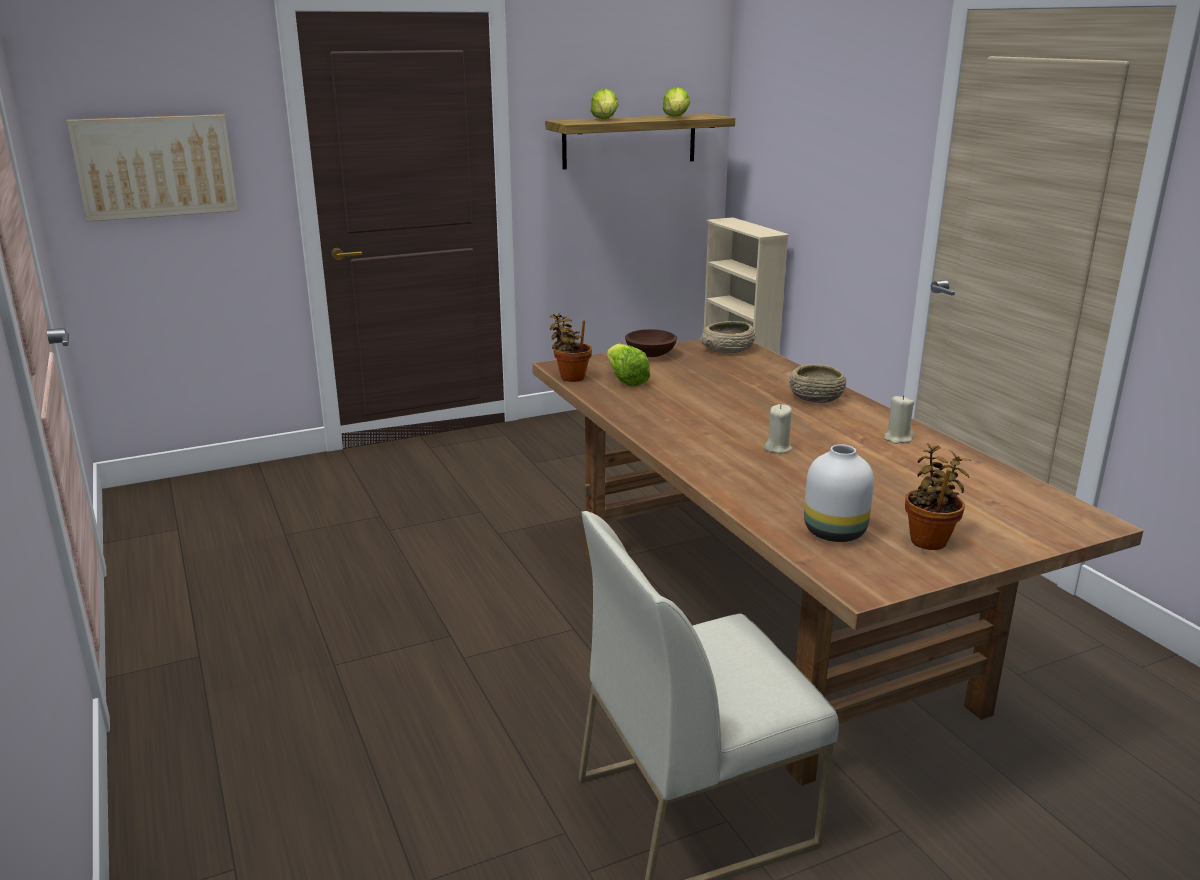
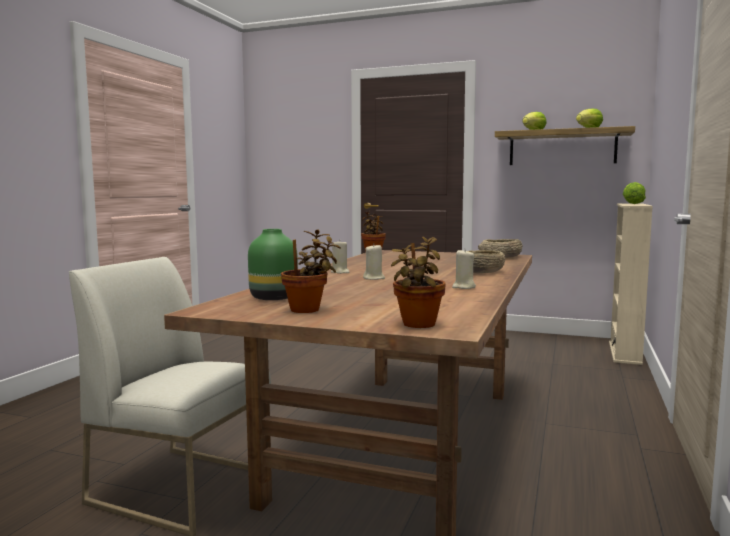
camera: 45 degrees right, 15 degrees down
picture [67,114,238,222] -> none
lettuce [607,344,650,386] -> lettuce moved to [623,182,646,204]
brown bowl [625,329,677,357] -> none
white vase [804,444,874,542] -> green vase [248,229,298,300]
none -> beige candle [331,241,349,274]
none -> potted plant [391,237,446,328]

